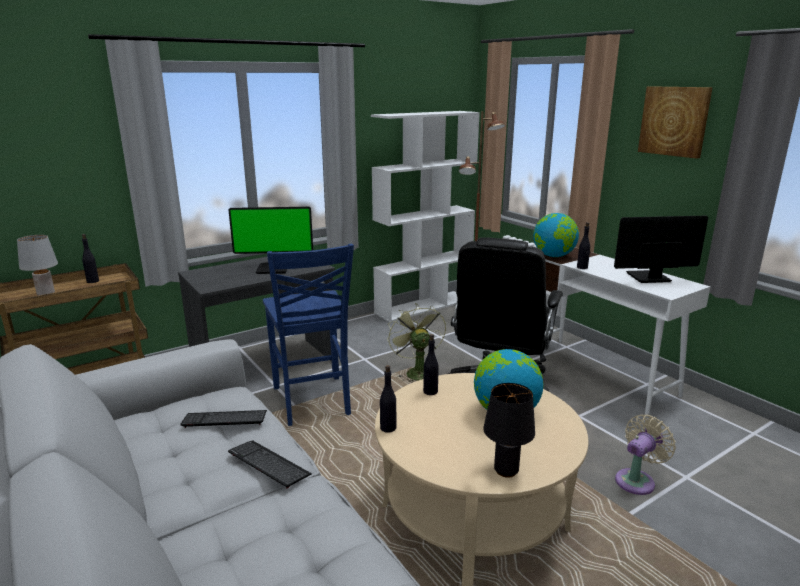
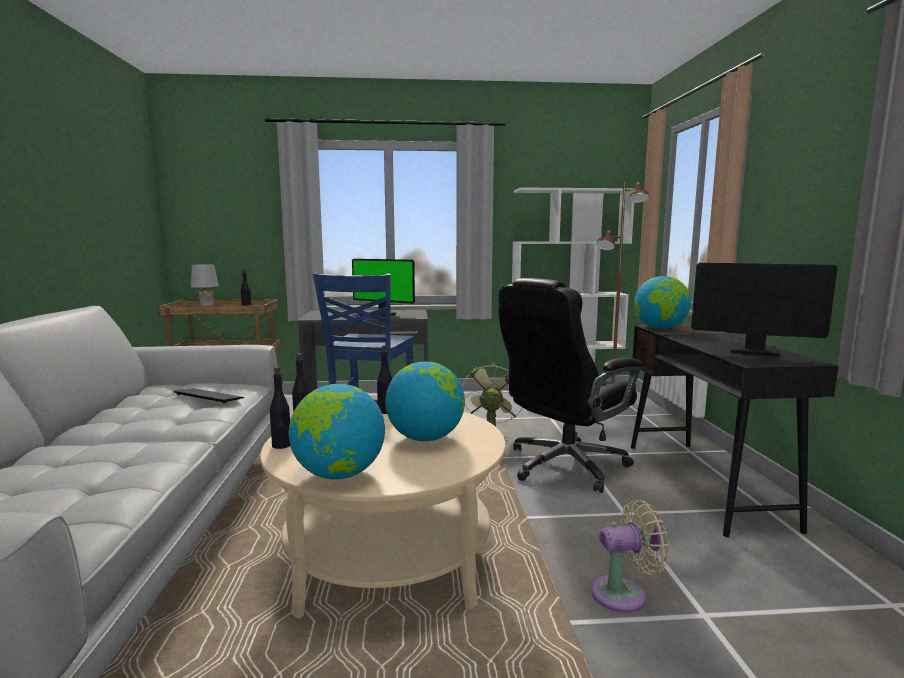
camera: 30 degrees right, 10 degrees down
keyboard [228,441,312,488] -> none
black table lamp [483,383,535,478] -> globe [289,384,385,479]
white desk [544,248,710,415] -> black desk [631,325,838,537]
black bottle [577,222,590,269] -> black bottle moved to [270,367,290,449]
picture [638,86,713,159] -> none

